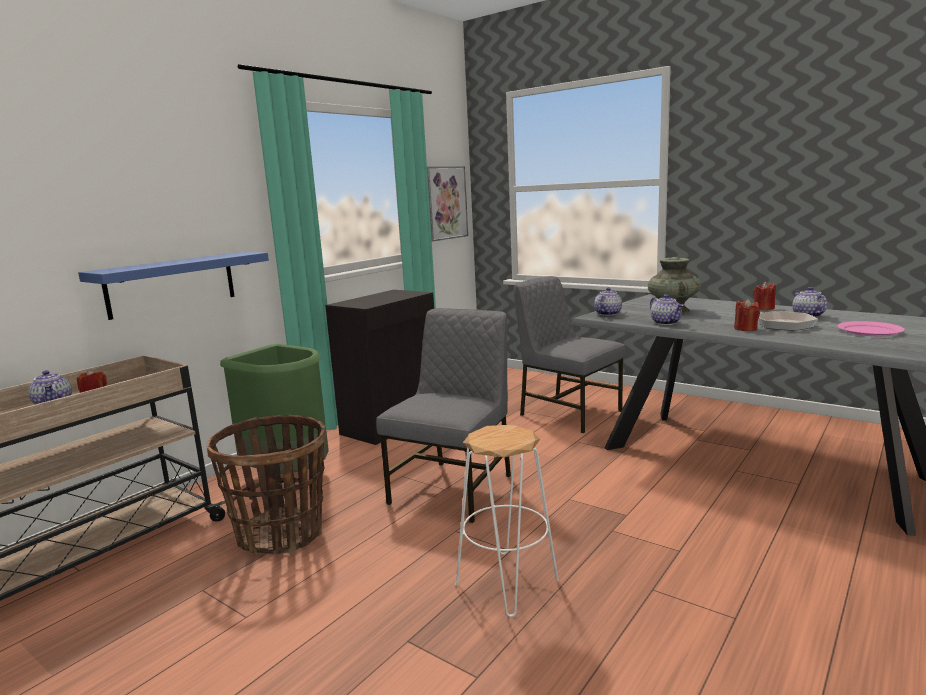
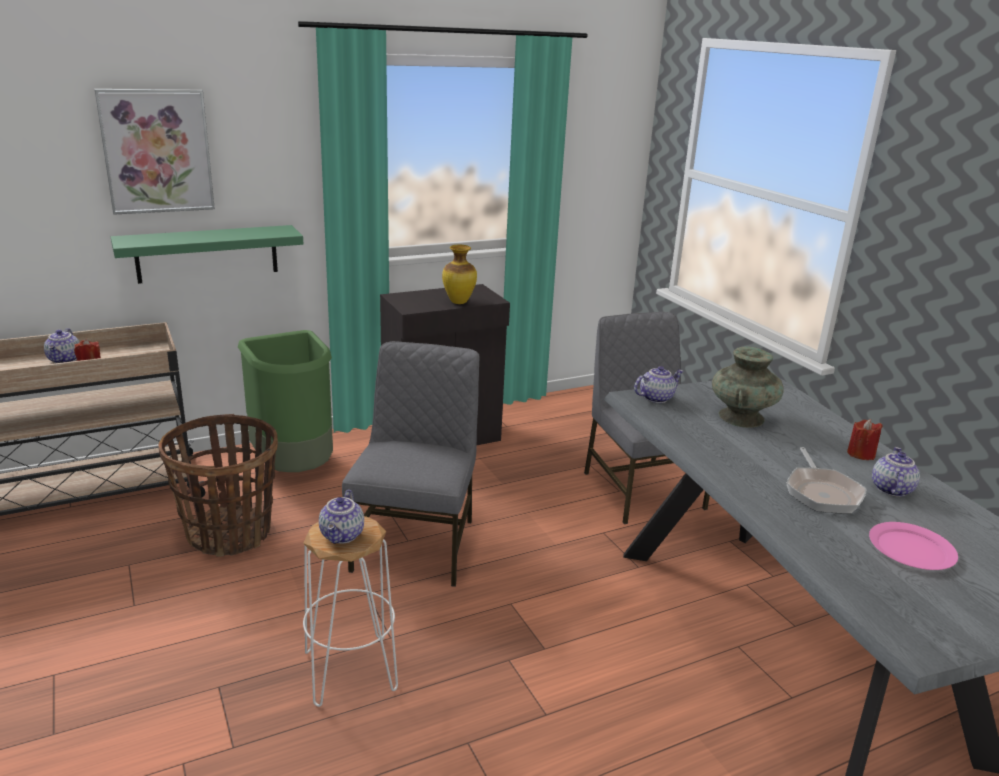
camera: 25 degrees right, 10 degrees up
blue shelf [78,252,269,320] -> green shelf [111,225,304,284]
grey chair [376,308,511,523] -> grey chair turned 45 degrees counterclockwise [342,341,479,587]
picture [427,166,468,241] -> picture moved to [95,89,215,215]
teapot [650,294,684,325] -> teapot moved to [319,490,364,544]
red candle [734,299,760,331] -> none
none -> vase [442,245,477,304]

